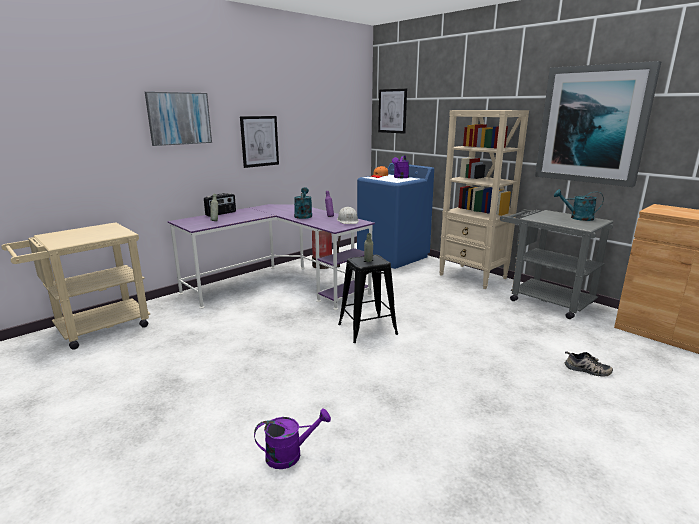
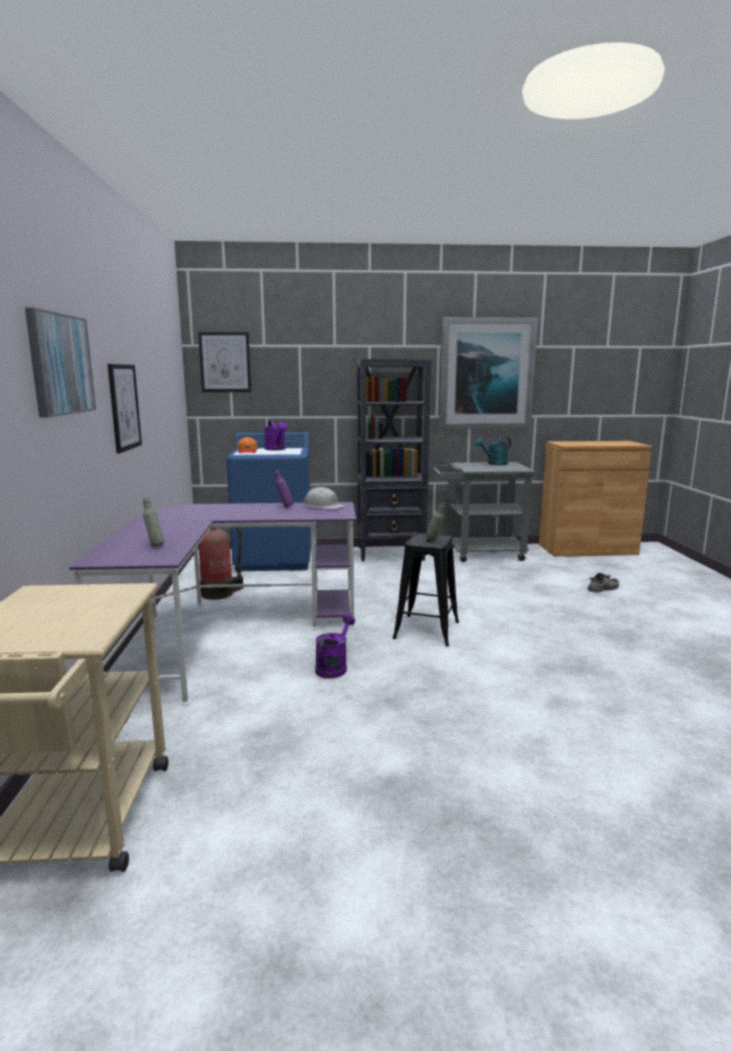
camera: 50 degrees left, 5 degrees down
radio [204,193,236,217] -> none
purple watering can [254,409,331,469] -> purple watering can moved to [315,615,355,678]
turquoise watering can [294,187,312,219] -> none
beige bookcase [439,110,529,289] -> black bookcase [357,359,432,562]

